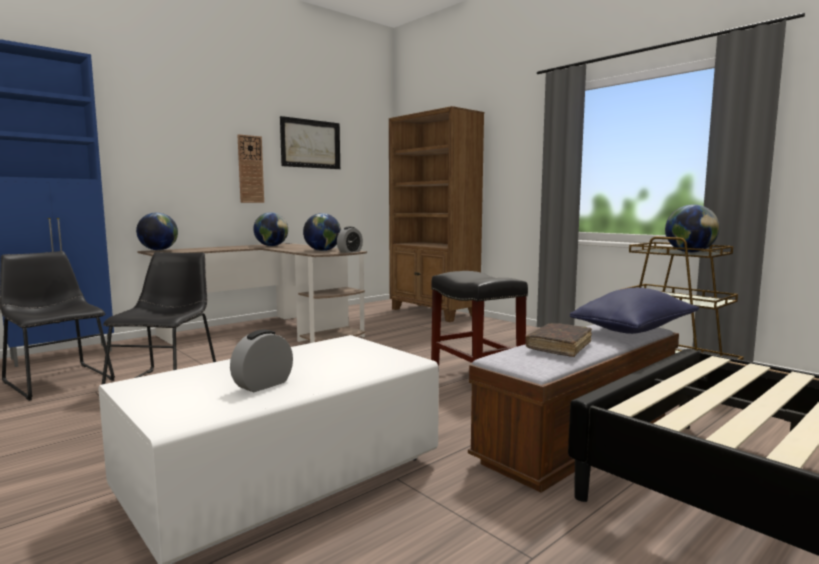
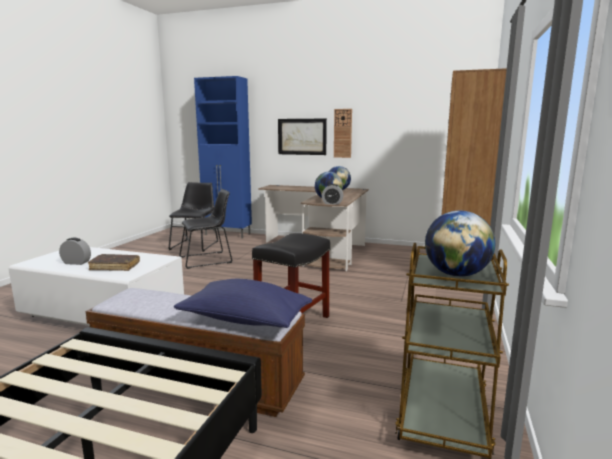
camera: 60 degrees right, 5 degrees up
globe [136,213,178,250] -> none
picture [280,116,340,169] -> picture moved to [278,119,327,155]
brown book [526,323,592,357] -> brown book moved to [88,254,140,271]

